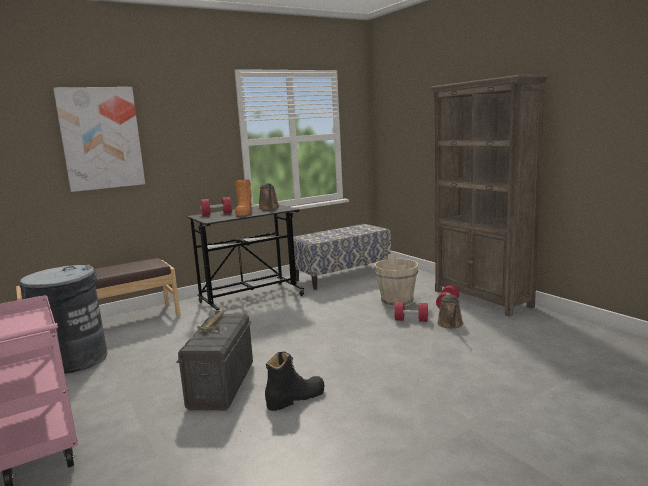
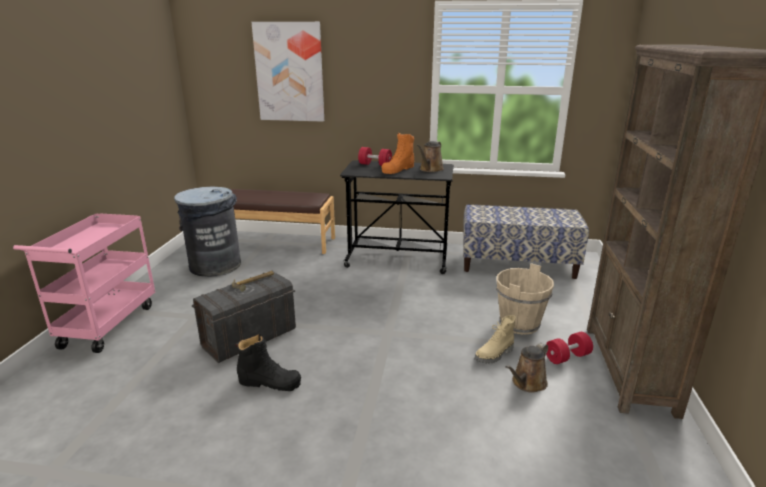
camera: 40 degrees right, 10 degrees up
red dumbbell [394,302,429,322] -> beige boot [474,315,516,363]

